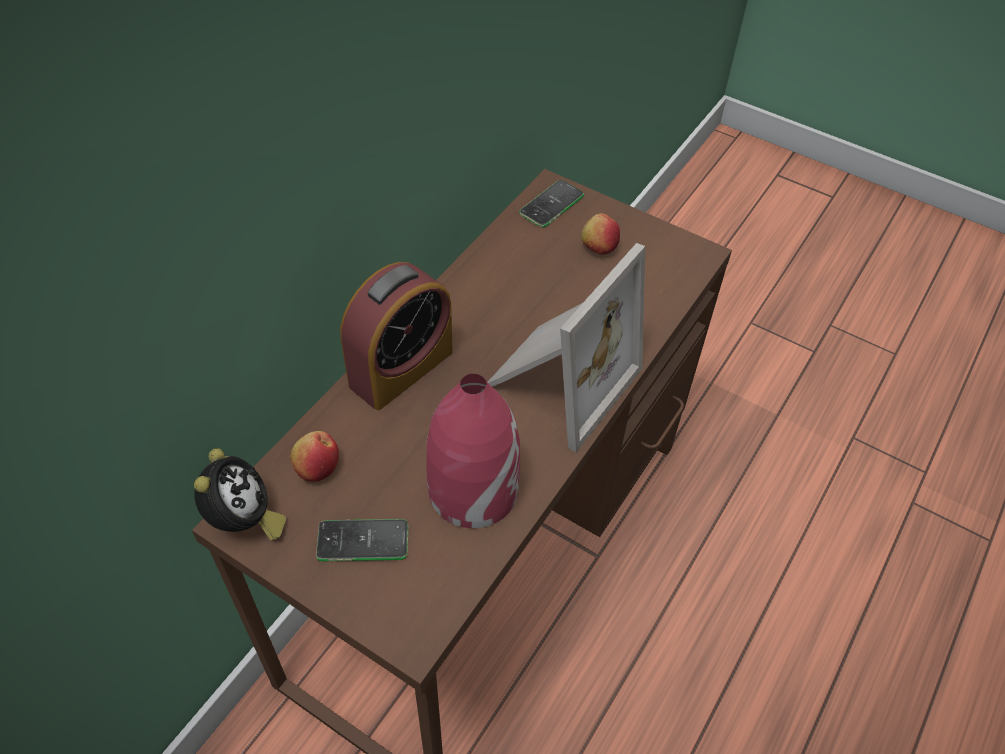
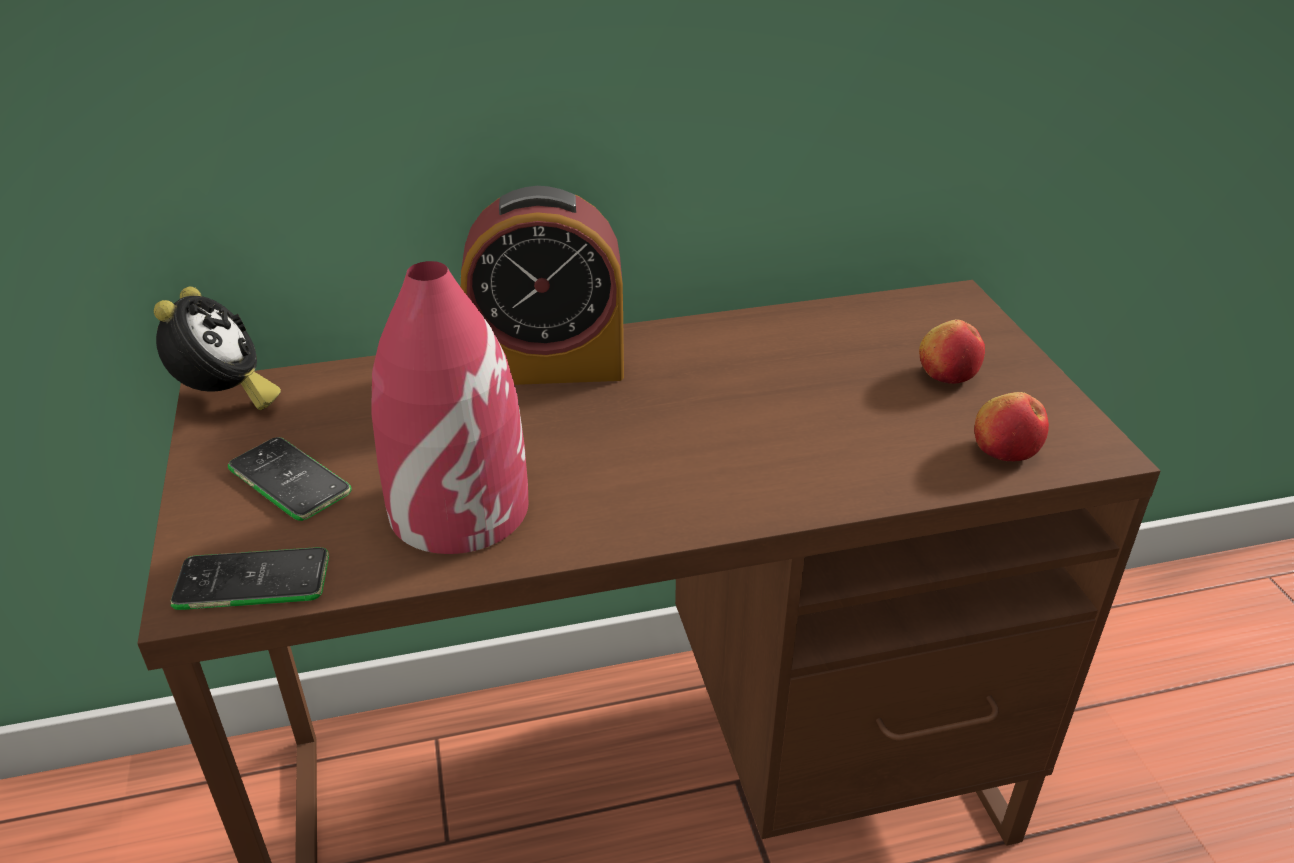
camera: 45 degrees right, 15 degrees down
alarm clock [194,448,286,541] -> alarm clock turned 45 degrees counterclockwise [154,286,281,410]
apple [290,431,339,482] -> apple moved to [974,392,1049,461]
picture frame [488,243,645,452] -> none
phone [519,180,584,228] -> phone moved to [170,547,329,610]

